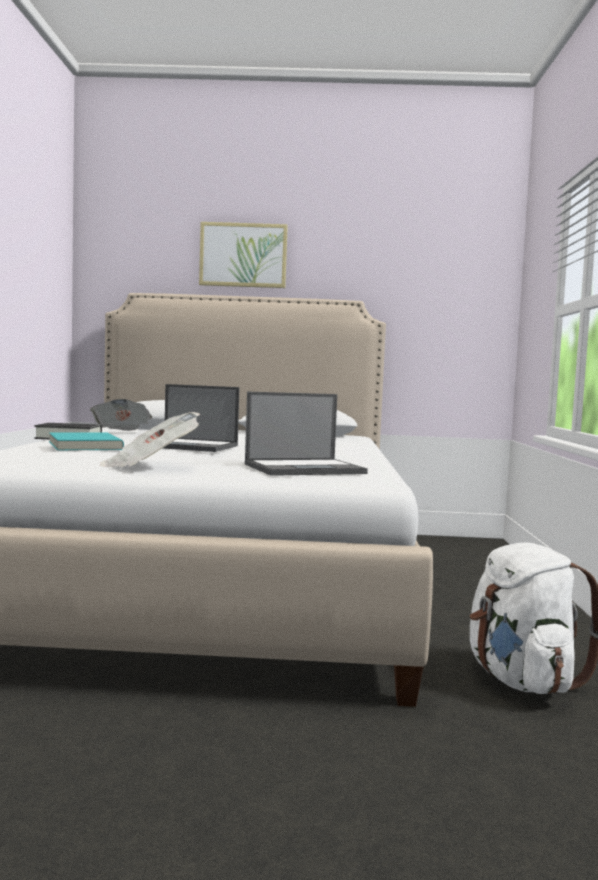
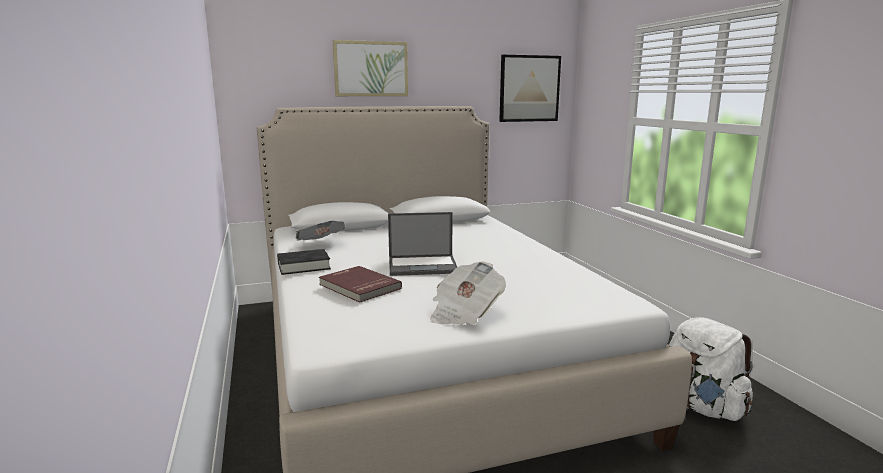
camera: 20 degrees left, 10 degrees up
turquoise book [49,432,124,451] -> red book [319,266,402,303]
laptop [245,392,368,476] -> none
none -> picture [499,55,561,122]

